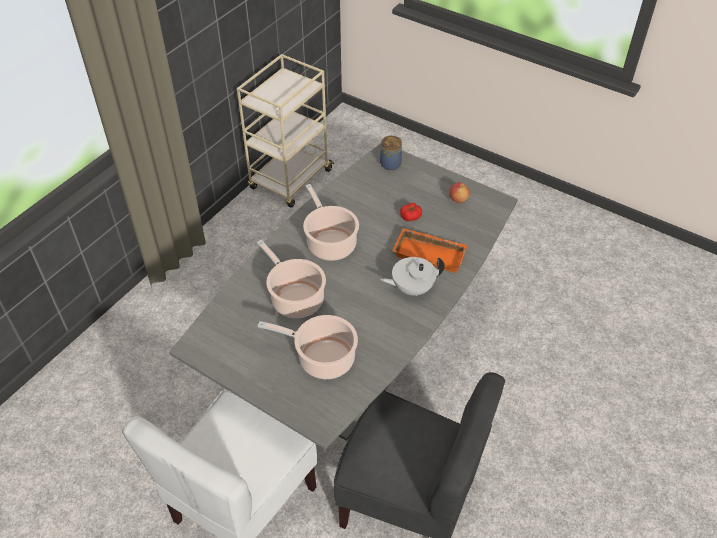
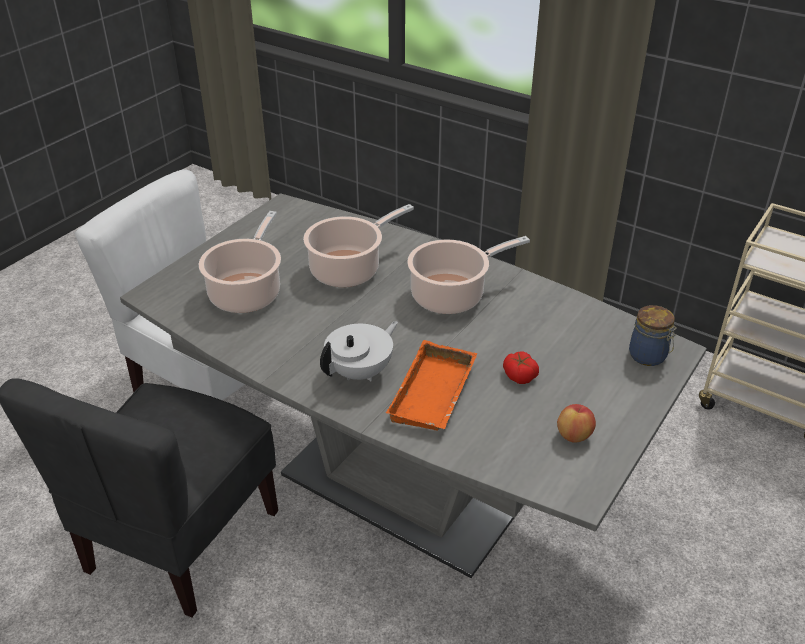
camera: 90 degrees right, 10 degrees down
white teapot [380,257,445,296] -> white teapot turned 60 degrees clockwise [320,321,398,381]

